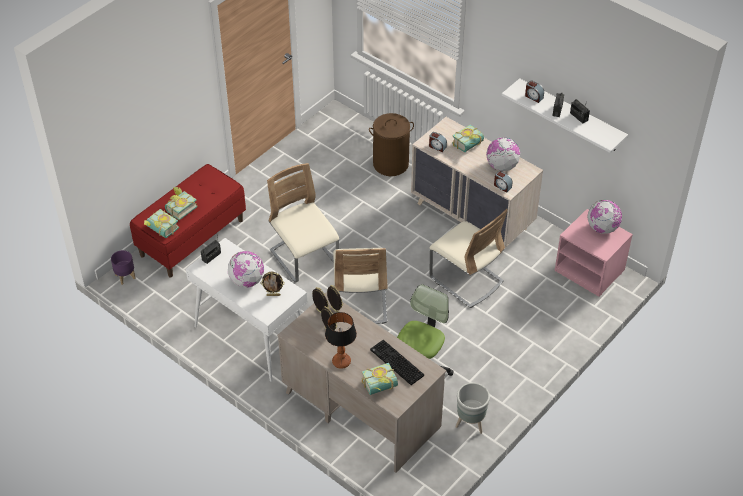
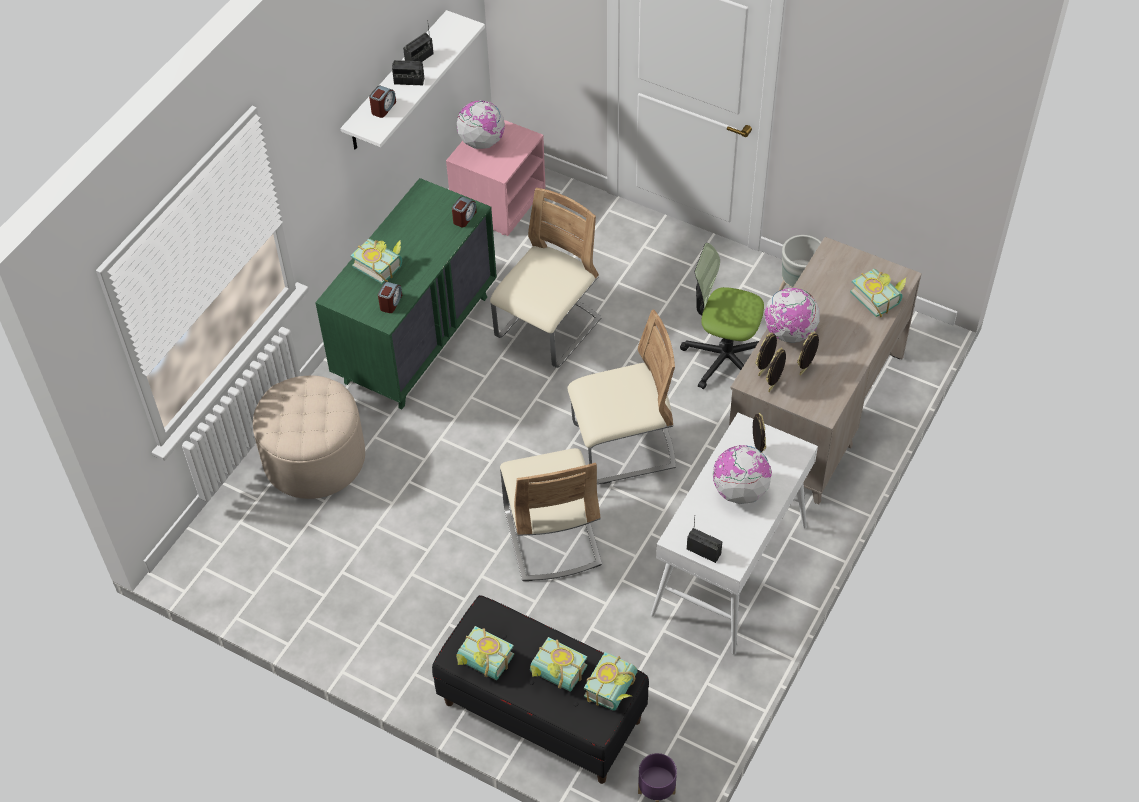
camera: 100 degrees left, 5 degrees up
red bench [130,164,246,278] -> black bench [432,595,649,784]
beige chair [267,163,339,283] -> beige chair turned 60 degrees counterclockwise [500,448,602,581]
table lamp [325,312,357,369] -> none
brown laundry basket [369,113,414,176] -> beige ottoman [253,375,365,499]
keyboard [370,340,424,385] -> none
beige dresser [411,117,543,248] -> green dresser [315,178,497,409]
globe [486,138,520,171] -> globe moved to [764,288,819,343]
none -> book [456,626,514,680]

